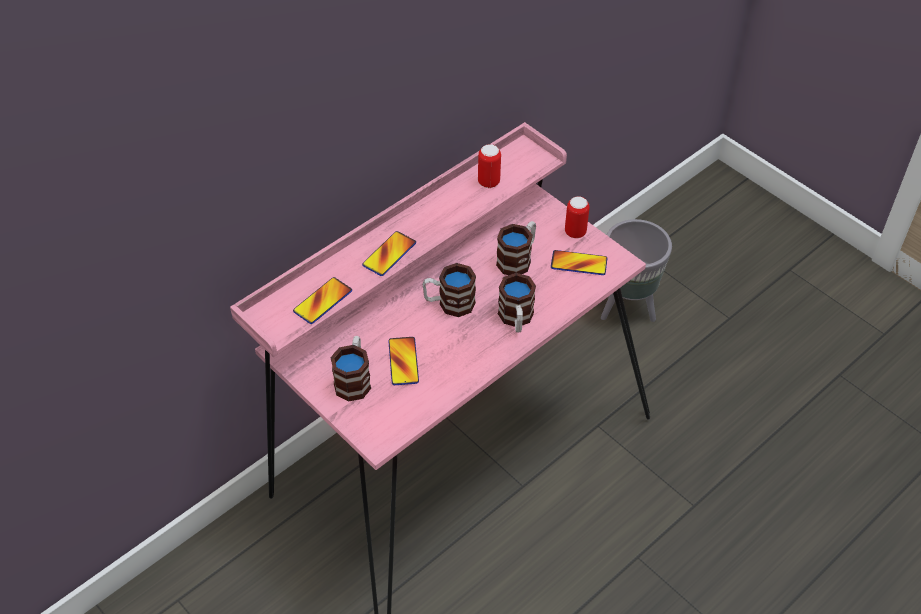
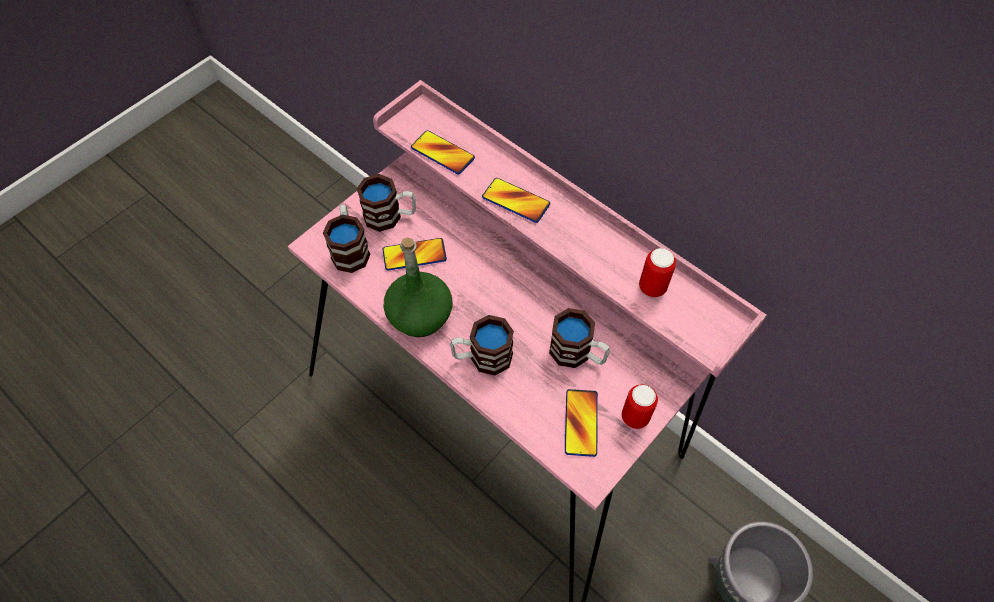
camera: 85 degrees right, 10 degrees up
mug [422,263,476,317] -> mug moved to [323,205,370,273]
none -> green bottle [384,237,452,337]

